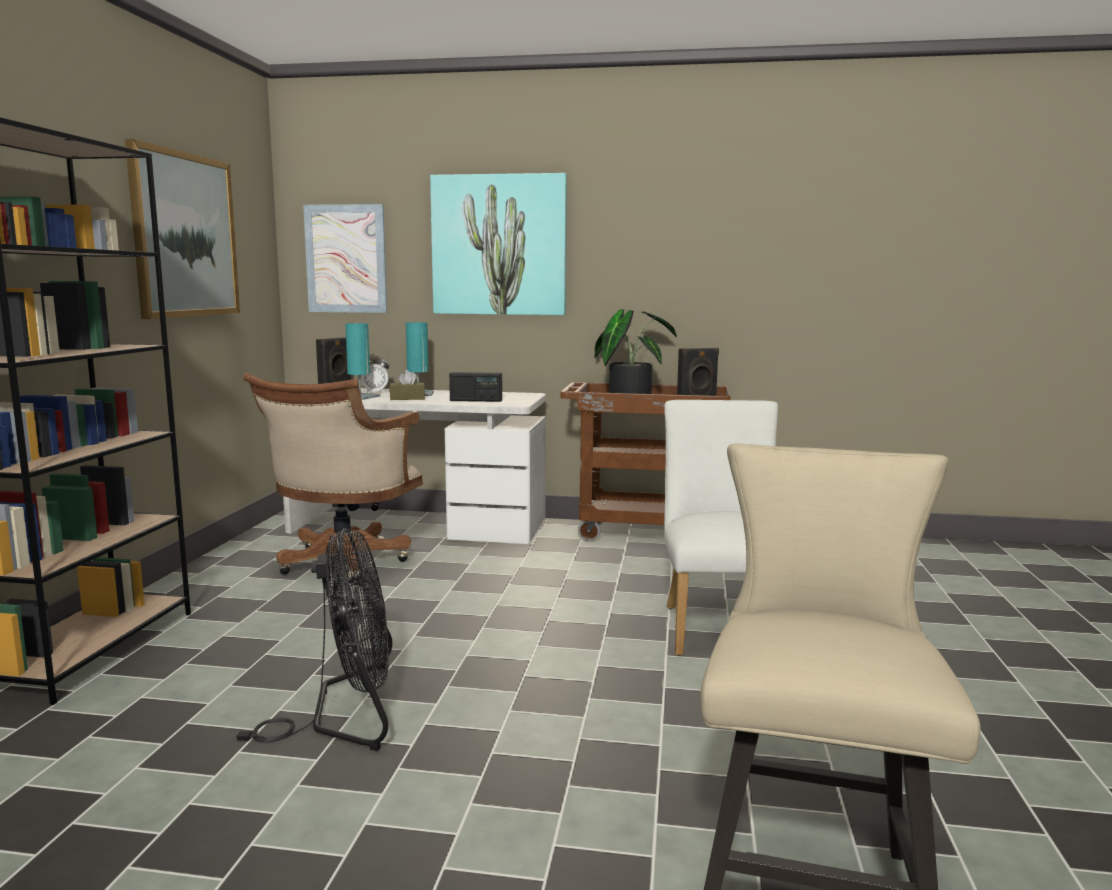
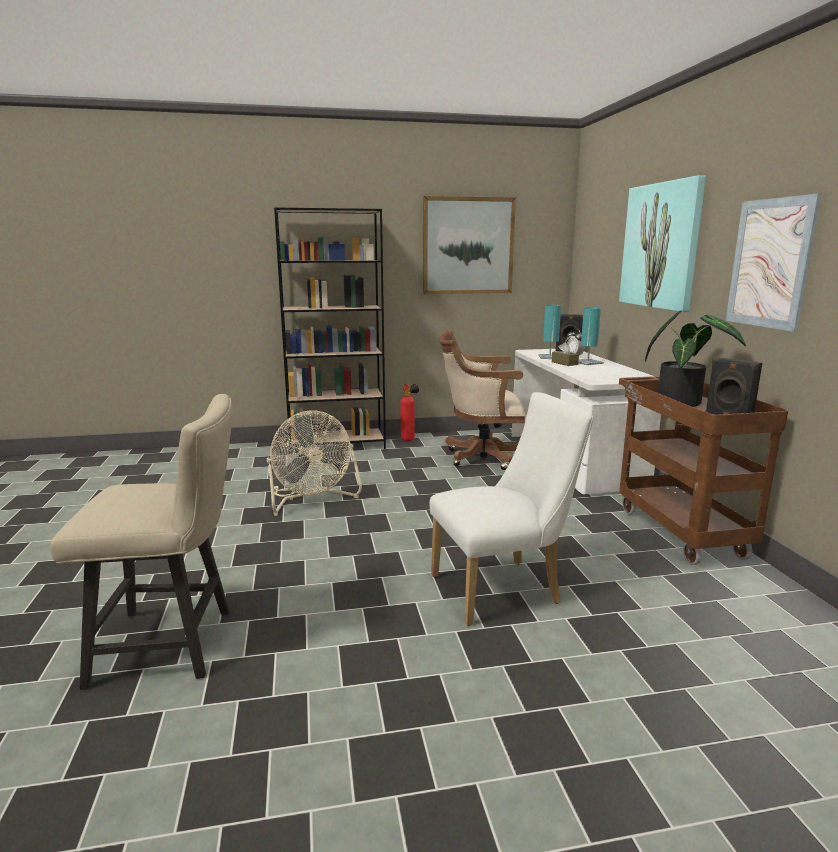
camera: 70 degrees right, 5 degrees up
black fan [234,528,392,751] -> beige fan [267,410,362,516]
picture [303,204,387,313] -> picture moved to [726,193,821,332]
radio [449,372,502,402] -> none
none -> fire extinguisher [400,384,419,441]

